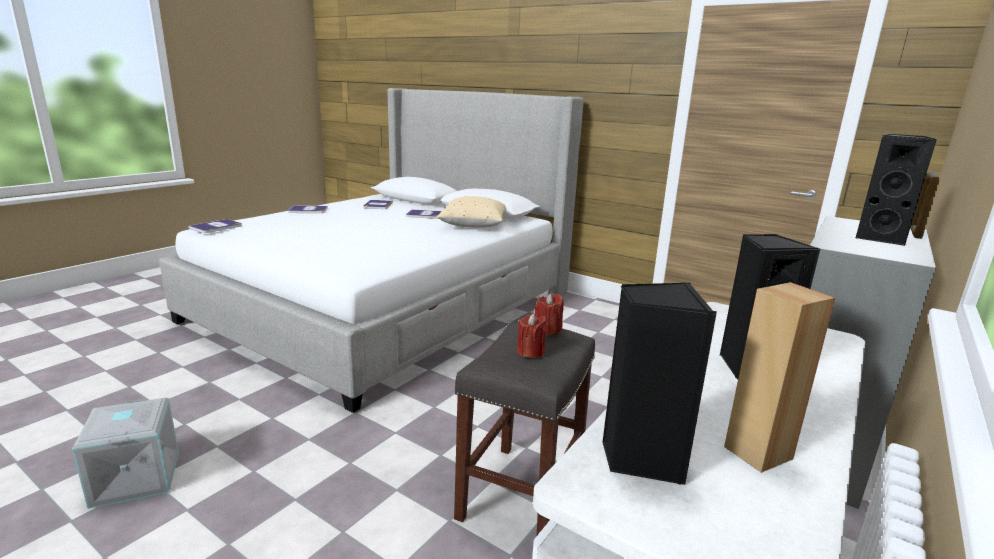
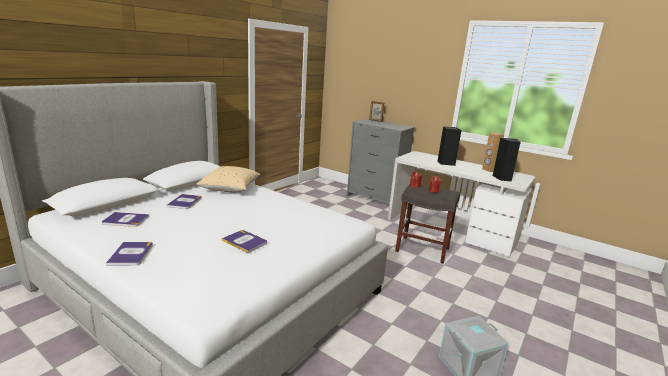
camera: 90 degrees left, 0 degrees up
book [188,219,242,233] -> book moved to [221,230,267,253]
black speaker [855,134,937,246] -> none

